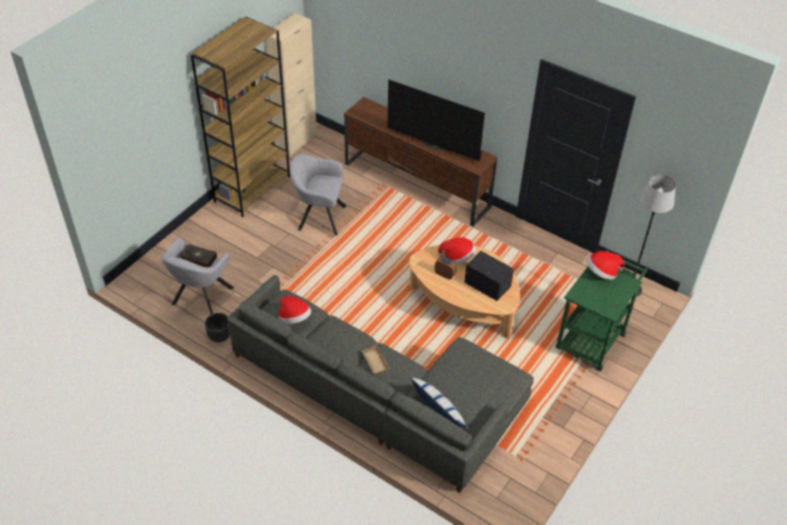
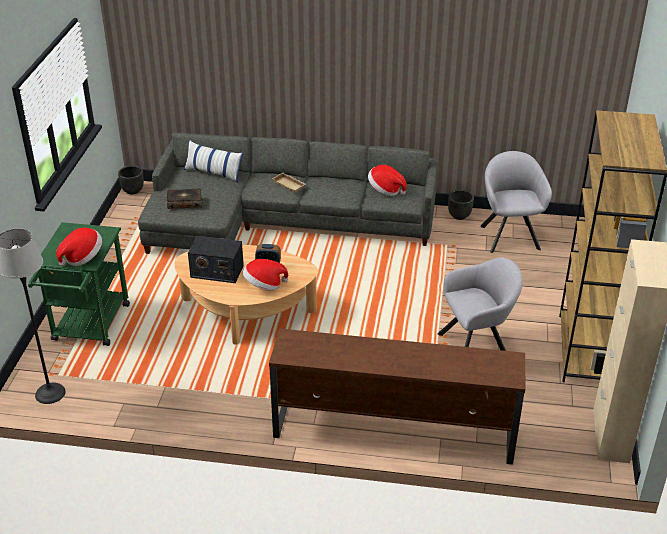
camera: 155 degrees right, 10 degrees down
book [180,244,217,267] -> book moved to [167,188,202,209]
television [387,80,485,161] -> none
none -> black planter [118,166,144,194]

